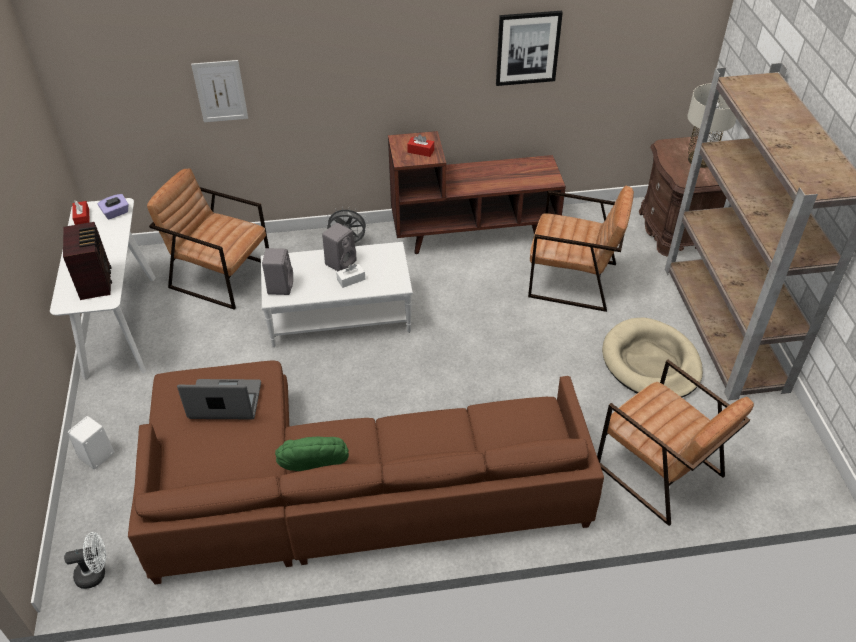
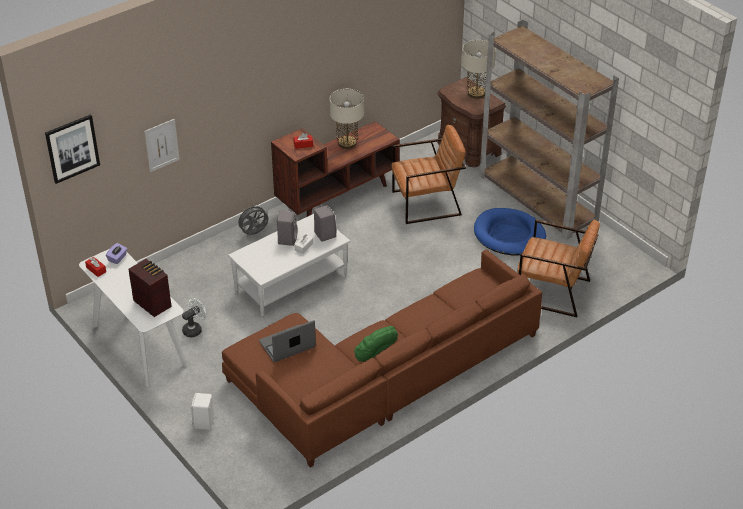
camera: 30 degrees left, 5 degrees down
white fan [64,532,106,589] -> white fan moved to [182,298,206,337]
brown armchair [147,168,269,310] -> none
grey speaker [262,248,293,295] -> grey speaker moved to [314,205,337,242]
picture [496,11,563,86] -> picture moved to [45,114,100,184]
beige dog bed [602,318,703,397] -> blue dog bed [474,208,546,256]
none -> table lamp [330,89,364,149]

